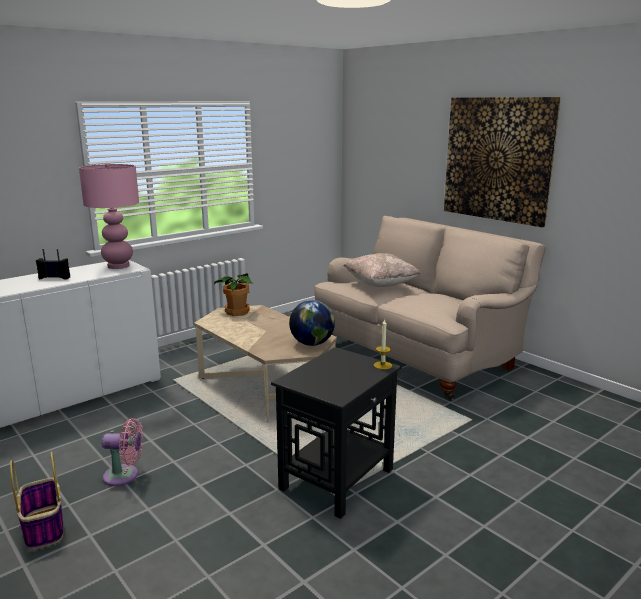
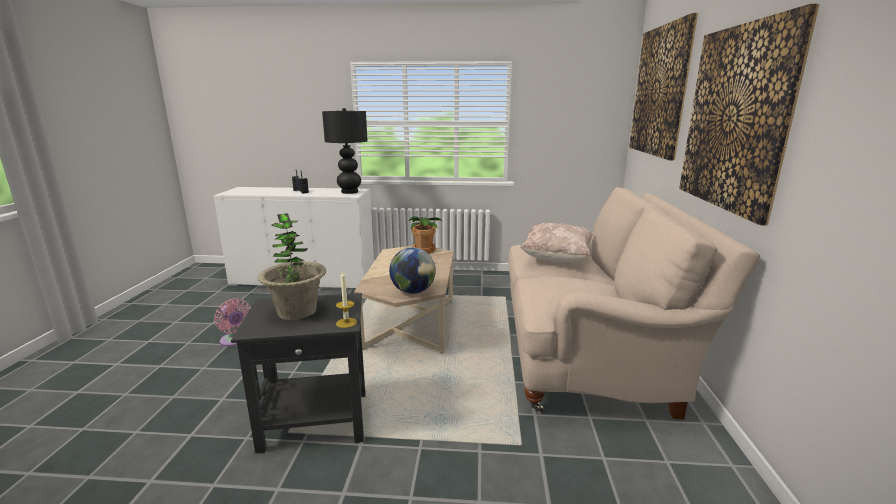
camera: 45 degrees right, 0 degrees up
basket [10,451,63,549] -> none
pink table lamp [79,163,139,269] -> black table lamp [322,108,368,194]
none -> potted plant [258,214,326,320]
none -> picture [629,13,698,161]

